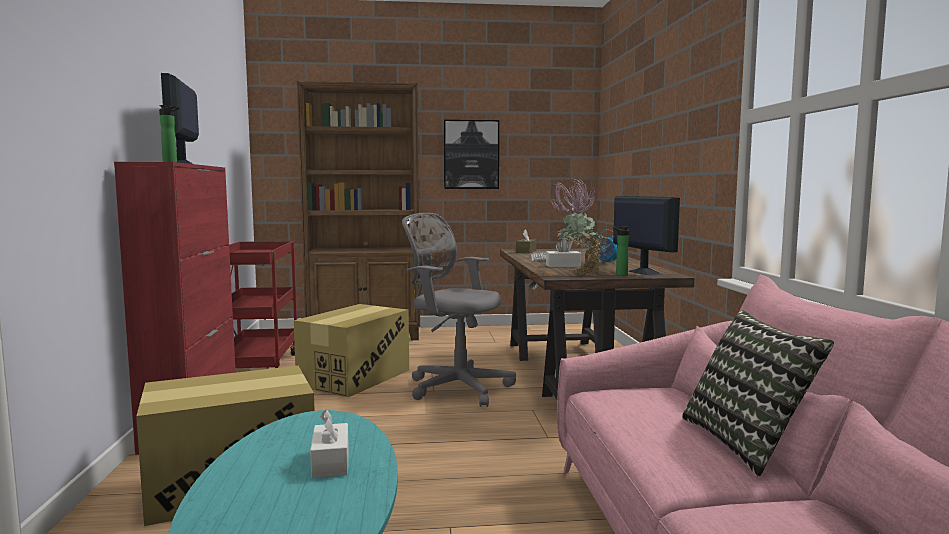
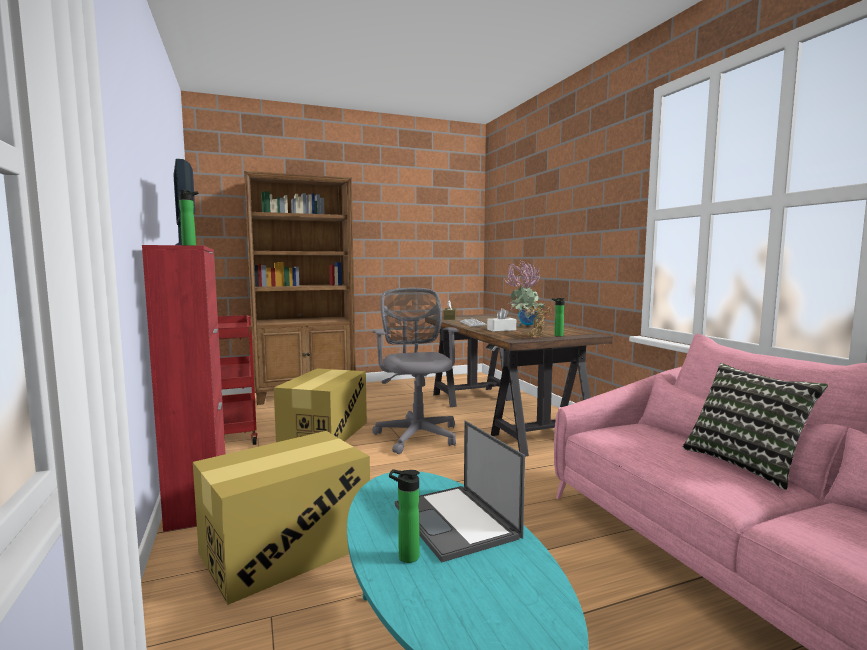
camera: 15 degrees left, 0 degrees up
white tissue box [310,410,349,478] -> laptop [395,420,525,563]
grey office chair [402,213,516,407] -> grey office chair turned 60 degrees clockwise [372,288,459,454]
picture [444,120,499,189] -> none
monitor [613,196,680,275] -> none
none -> bottle [389,469,420,563]

